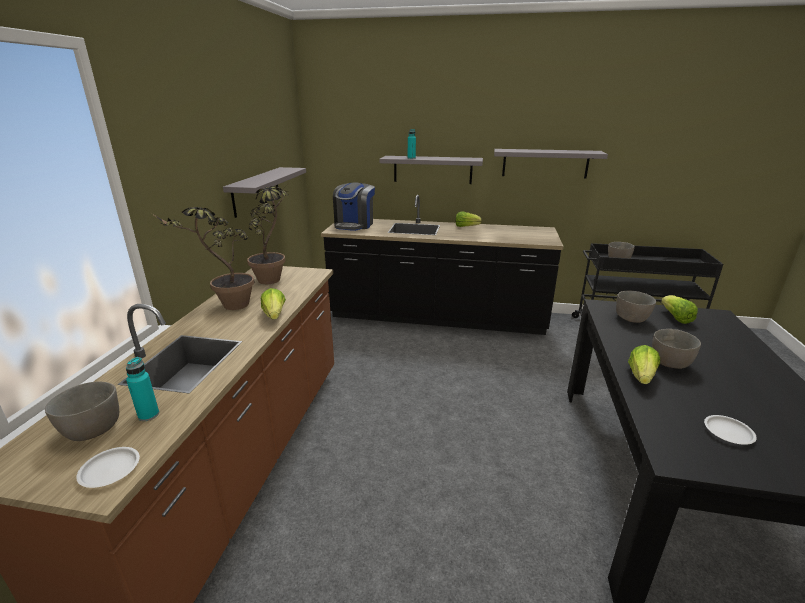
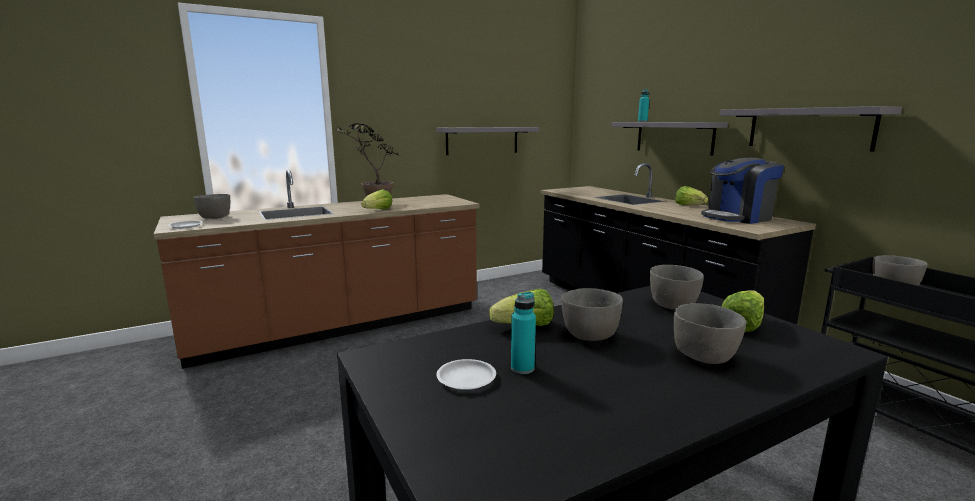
camera: 50 degrees right, 10 degrees down
turquoise bottle [126,357,159,421] -> turquoise bottle moved to [511,292,536,374]
potted plant [247,186,289,284] -> none
coffee machine [333,182,375,231] -> coffee machine moved to [701,157,784,224]
none -> grey bowl [674,303,747,364]

